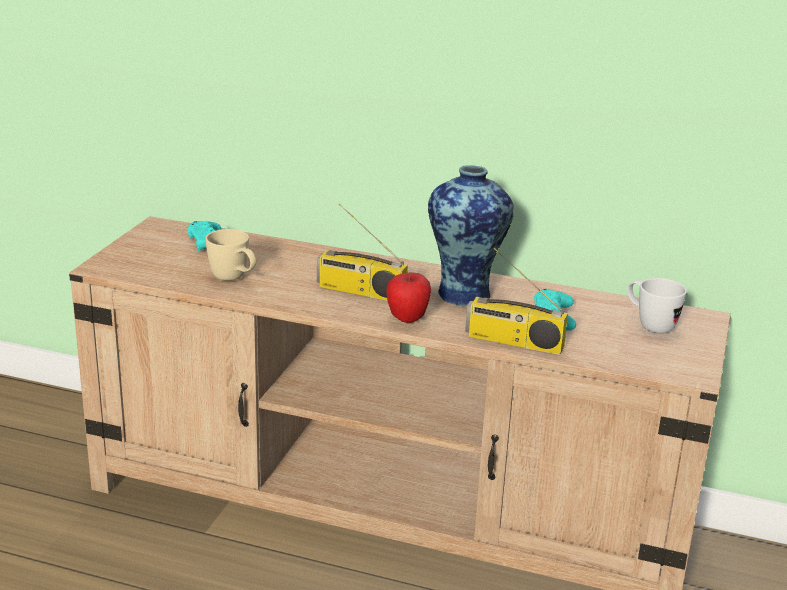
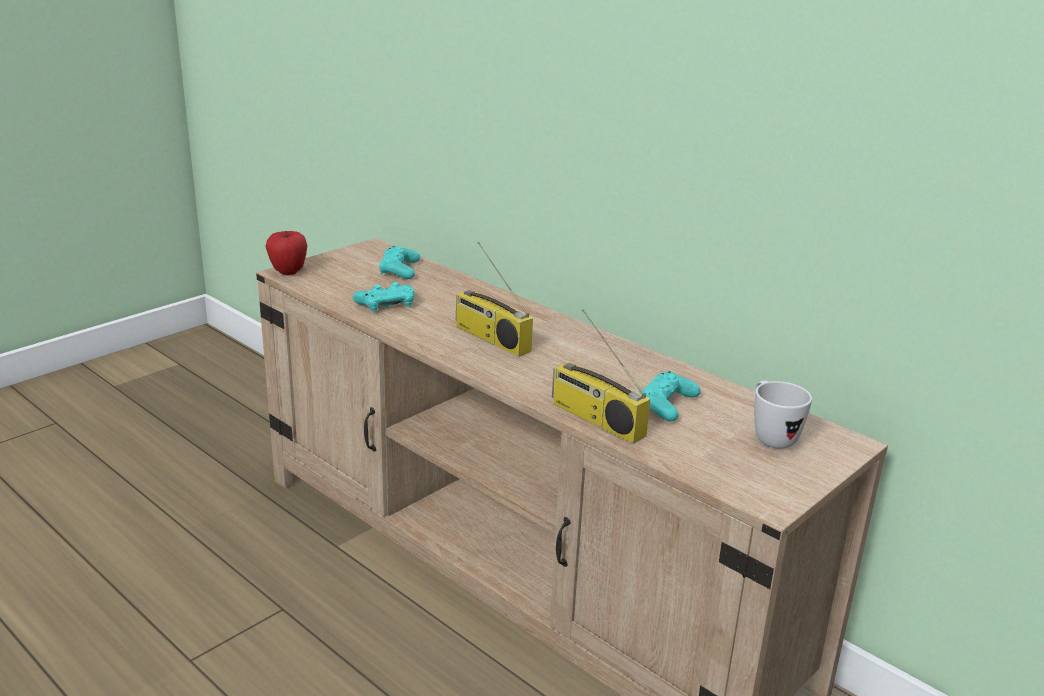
camera: 25 degrees right, 0 degrees up
beige mug [206,229,256,281] -> turquoise game controller [353,282,415,313]
apple [386,272,431,323] -> apple moved to [265,231,307,275]
vase [428,165,514,306] -> none

